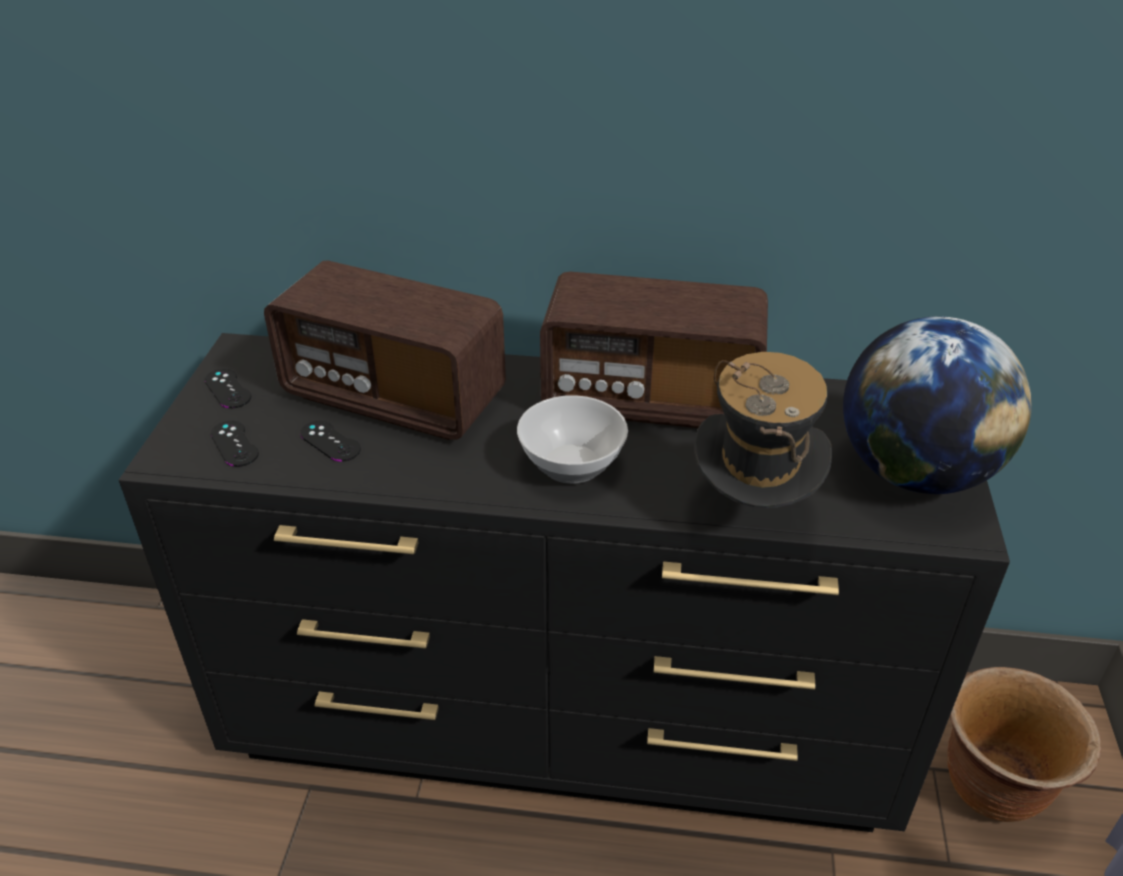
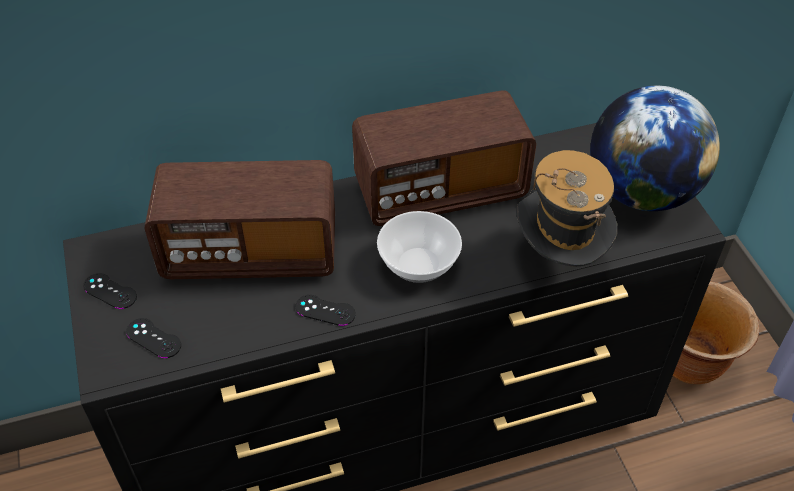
camera: 25 degrees left, 10 degrees up
black game controller [300,421,361,462] -> black game controller moved to [296,295,356,326]

